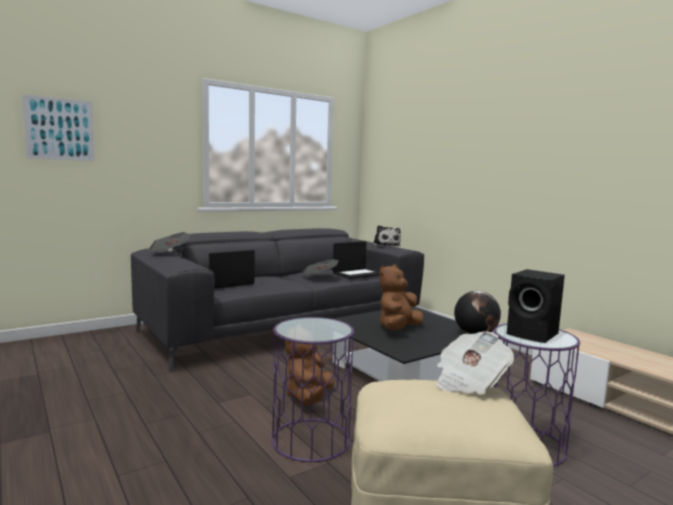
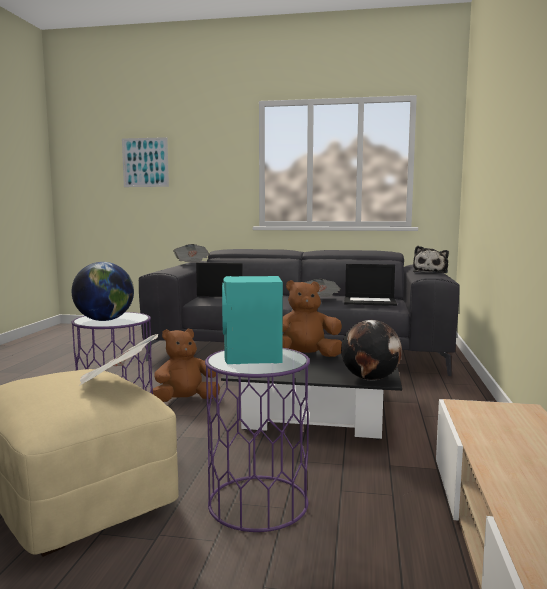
camera: 45 degrees right, 0 degrees up
black speaker [507,269,565,343] -> turquoise speaker [222,276,283,364]
none -> globe [72,262,134,321]

